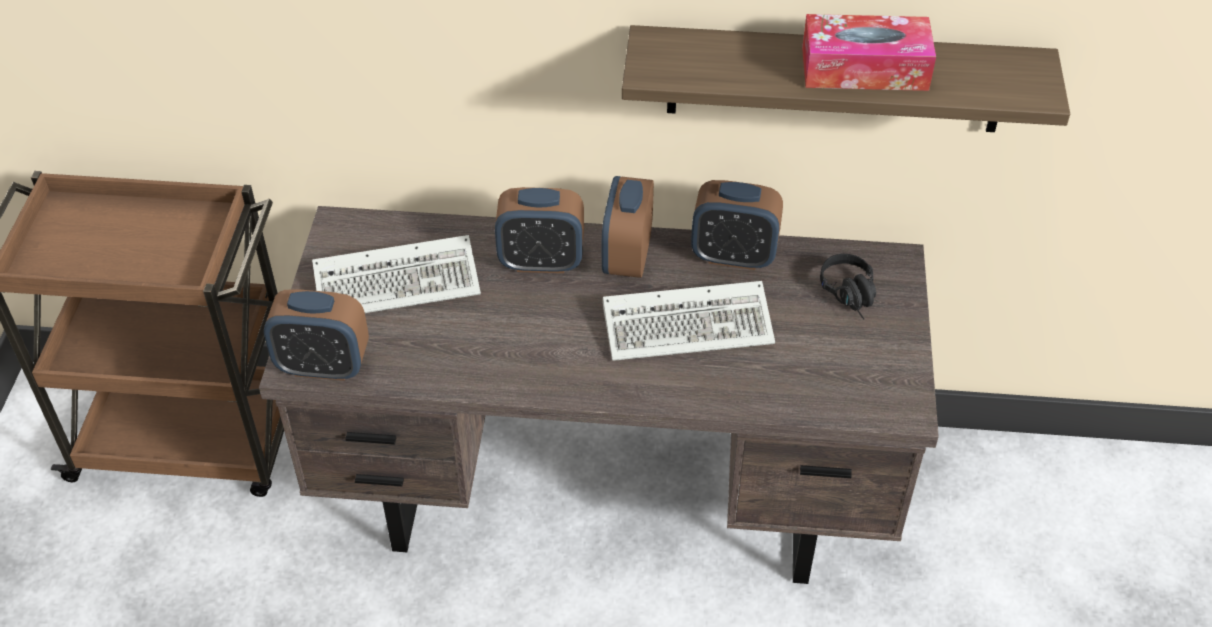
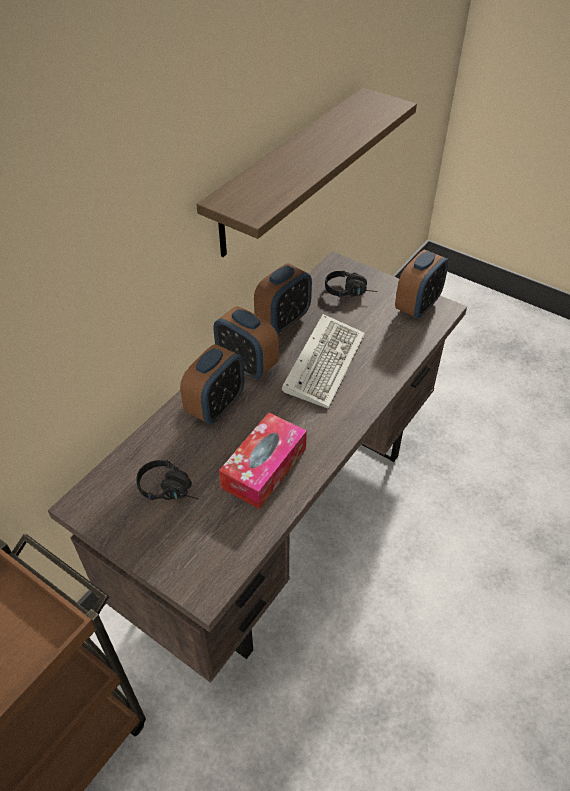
camera: 60 degrees left, 0 degrees up
alarm clock [264,289,369,381] -> alarm clock moved to [395,250,449,319]
keyboard [312,235,481,313] -> black headphones [136,460,199,500]
tissue box [802,14,936,91] -> tissue box moved to [219,412,307,509]

